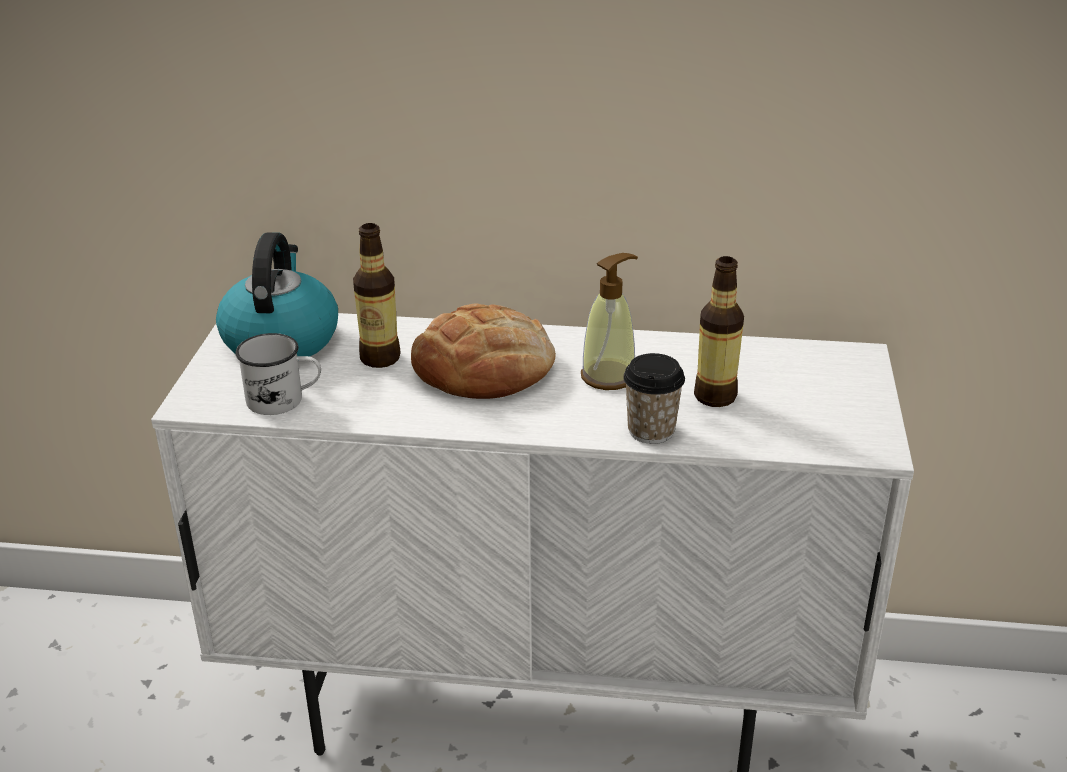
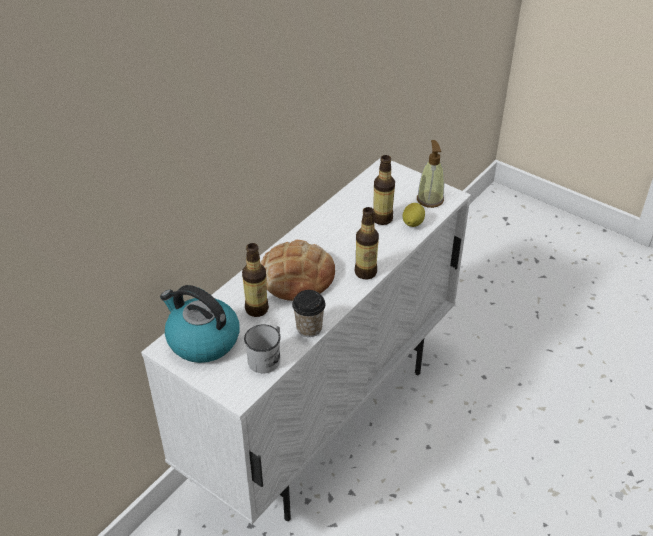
camera: 60 degrees left, 10 degrees up
soap dispenser [581,253,638,390] -> soap dispenser moved to [417,140,444,208]
cup [623,353,685,444] -> cup moved to [292,290,326,337]
none -> bottle [354,207,379,279]
none -> lemon [403,203,425,227]

